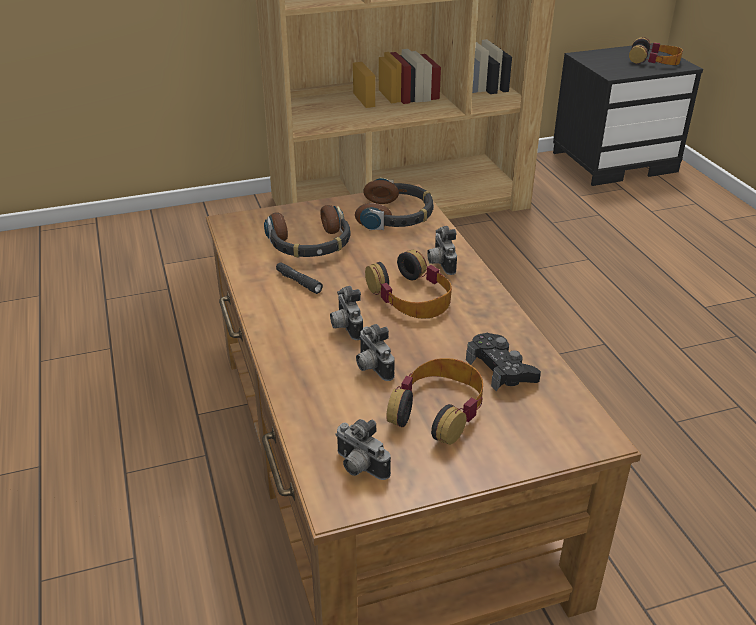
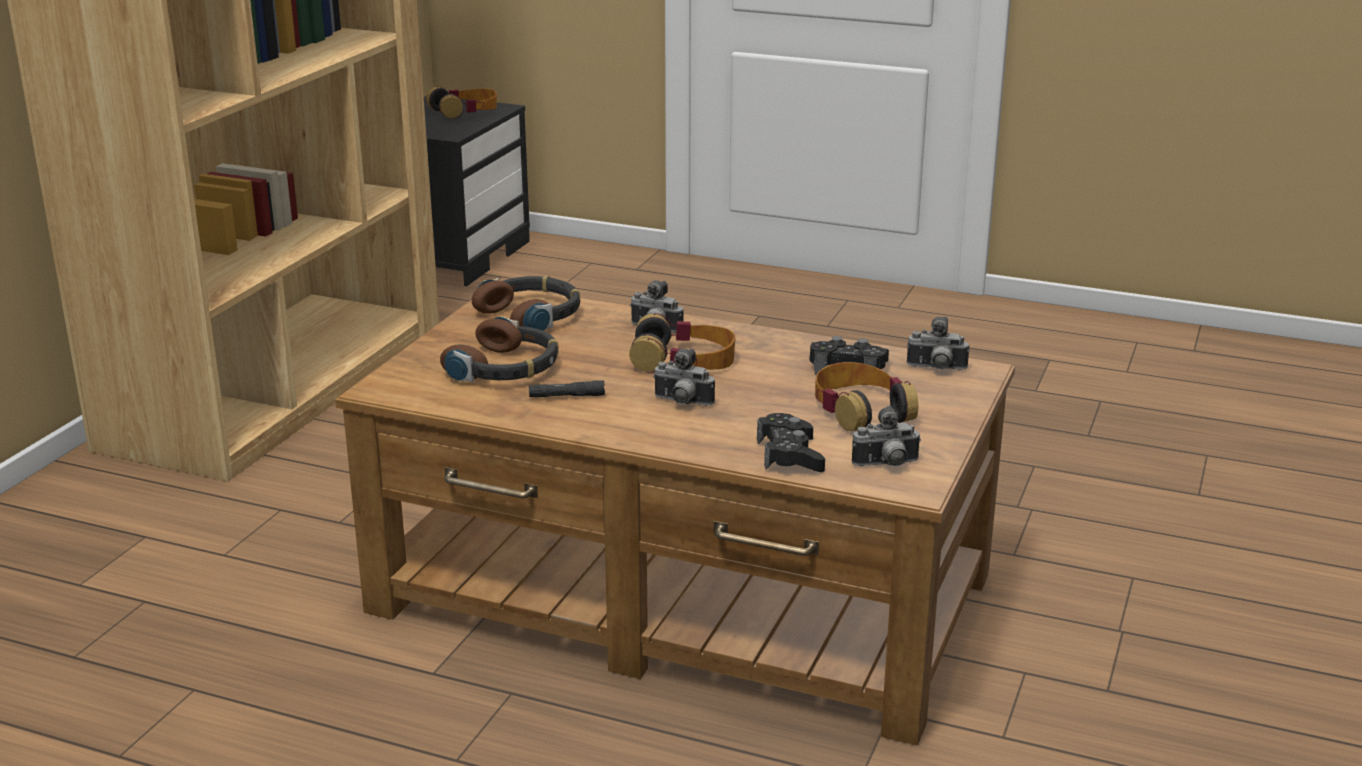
camera: 50 degrees left, 10 degrees down
camera [356,324,395,381] -> camera moved to [907,316,969,370]
none -> black game controller [757,413,825,472]

